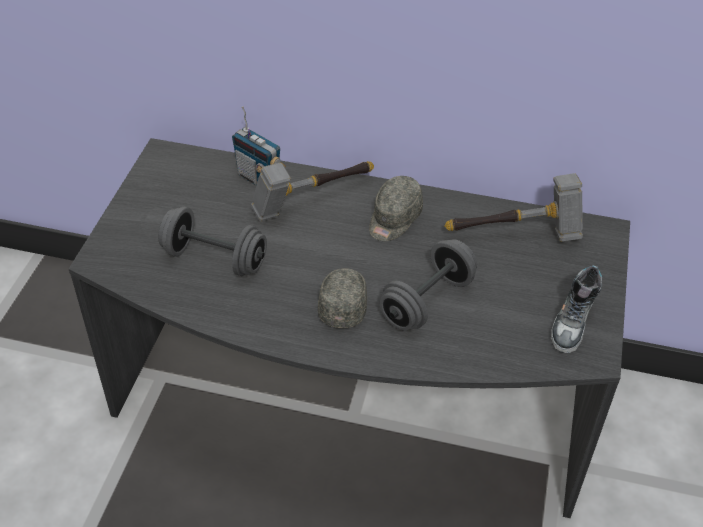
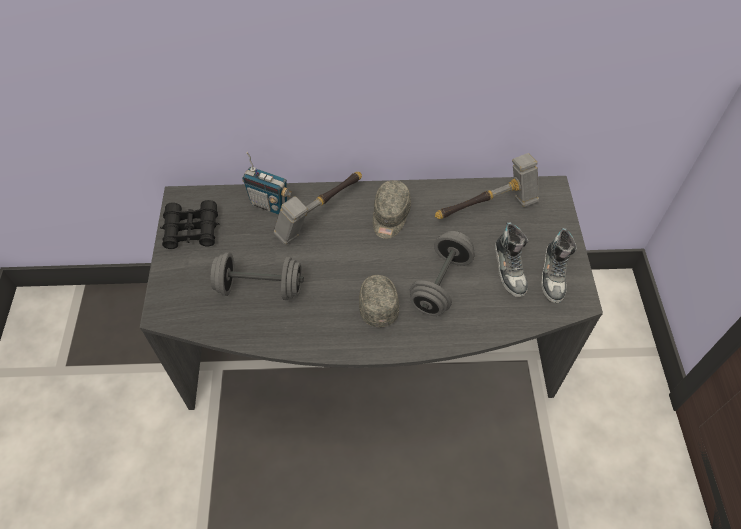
camera: 15 degrees left, 10 degrees up
none -> black binoculars [160,200,219,249]
none -> shoe [495,222,528,297]

